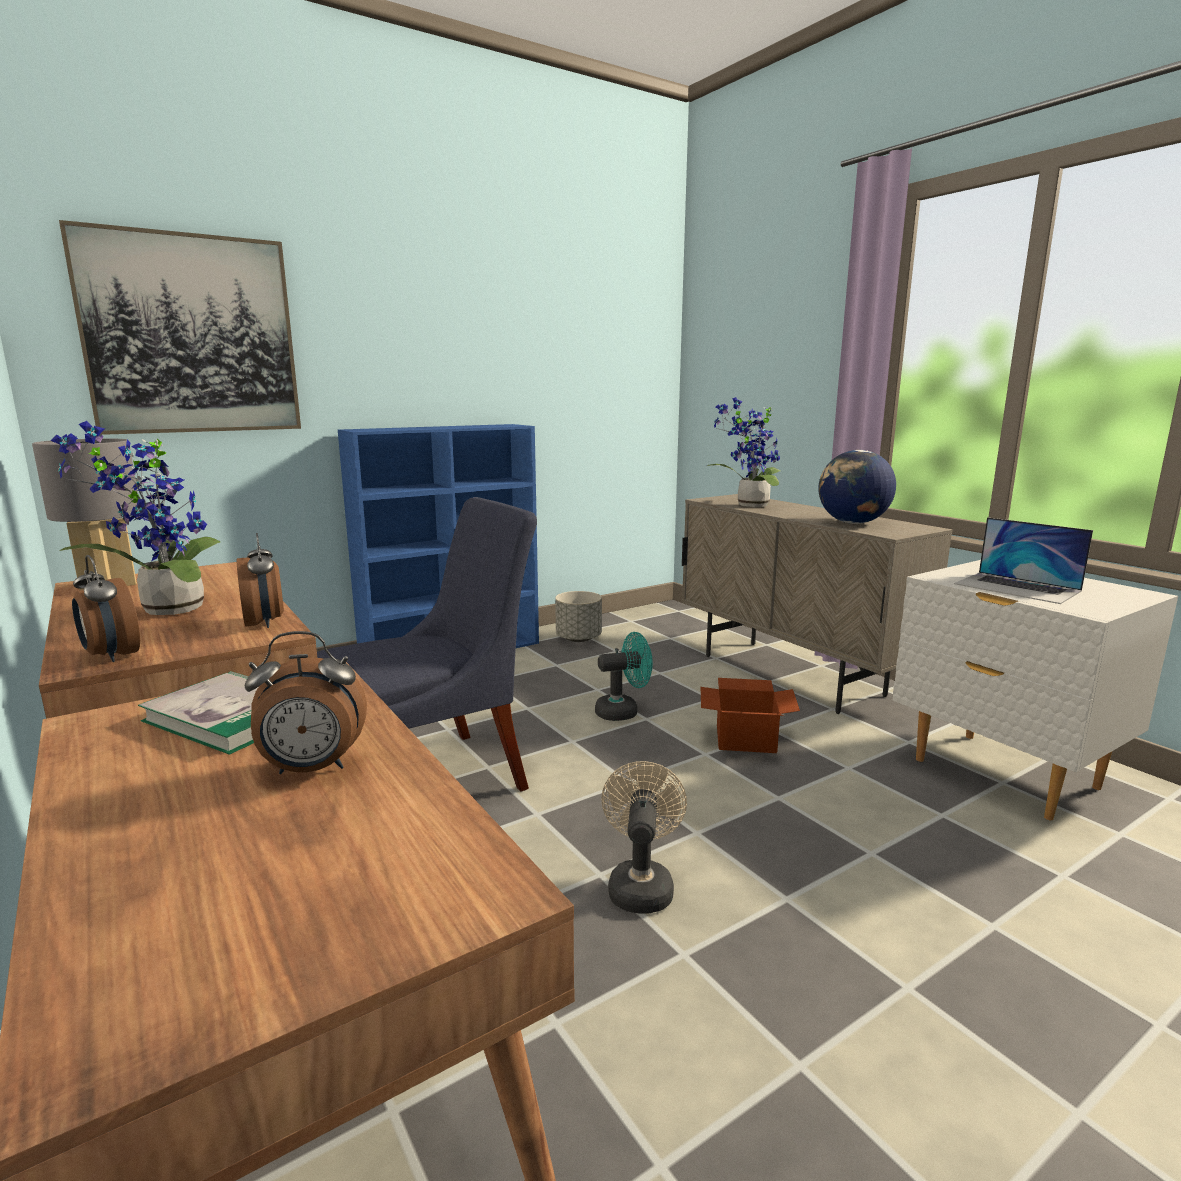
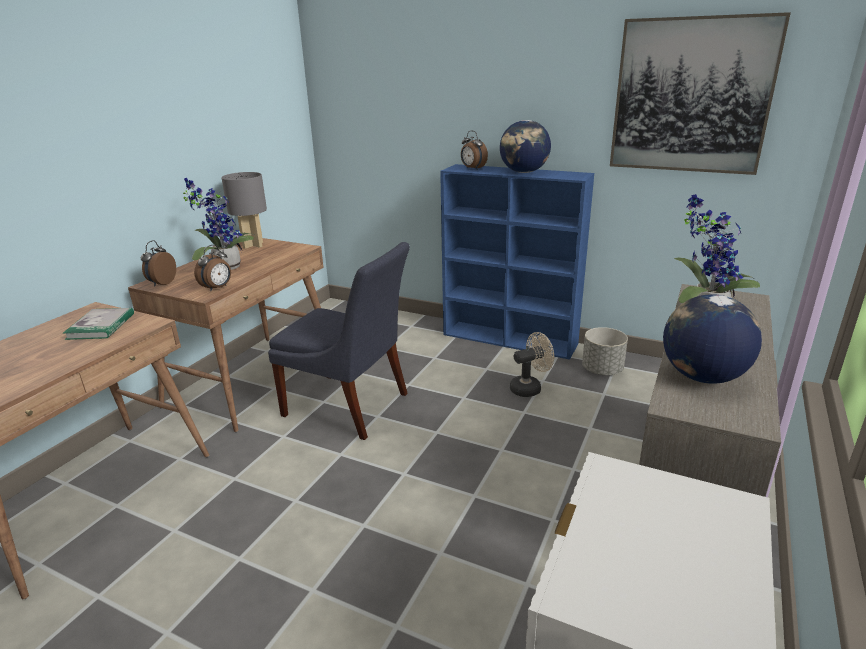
camera: 60 degrees right, 10 degrees up
picture [59,220,301,435] -> picture moved to [610,12,791,175]
alarm clock [245,631,367,774] -> alarm clock moved to [461,131,488,170]
turquoise fan [595,632,653,721] -> none
beige fan [601,761,687,914] -> beige fan moved to [510,332,554,397]
cardboard box [701,678,800,753] -> none
laptop [954,517,1093,604] -> none
none -> globe [500,120,551,173]

